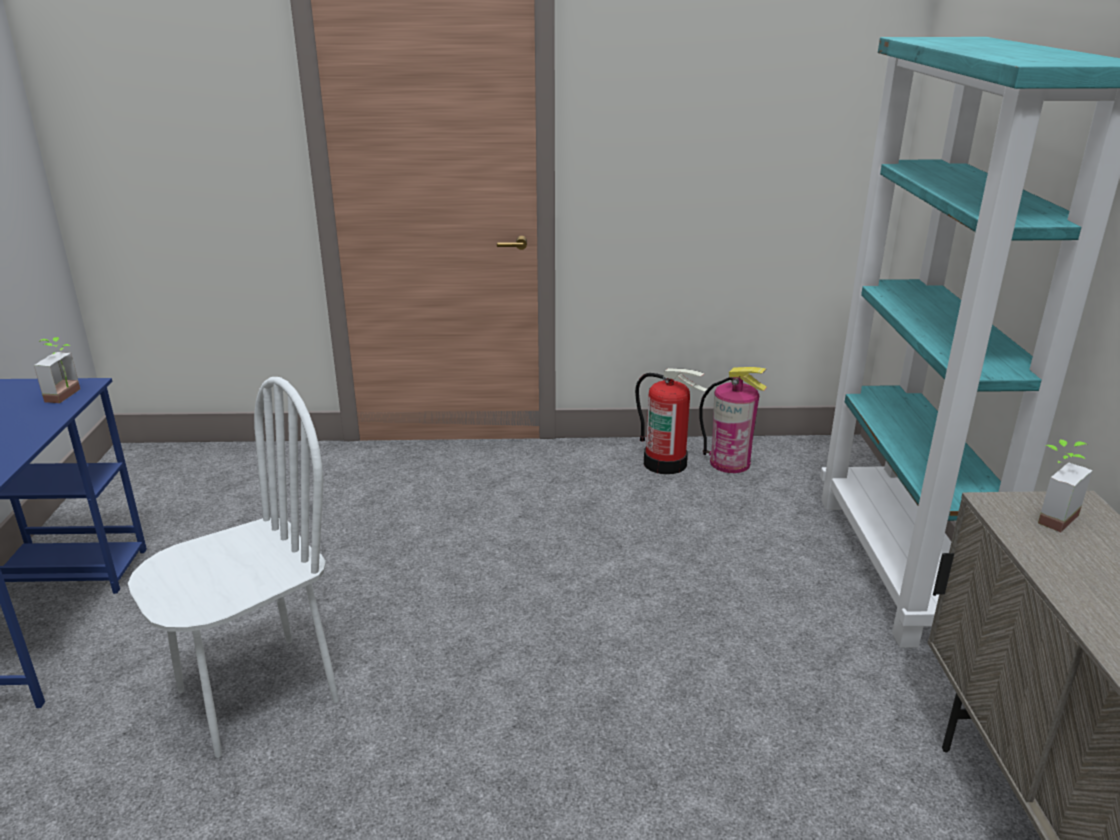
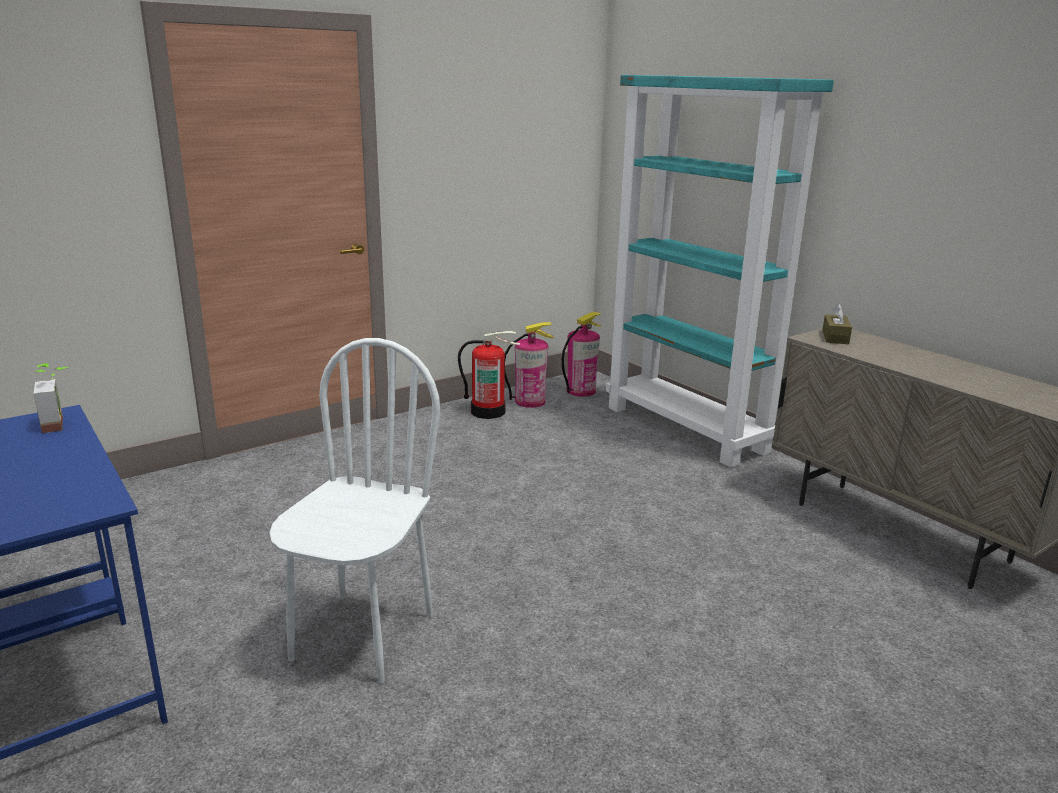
camera: 35 degrees left, 5 degrees down
potted plant [1038,439,1092,532] -> brown tissue box [822,304,852,344]
none -> fire extinguisher [562,312,601,397]

